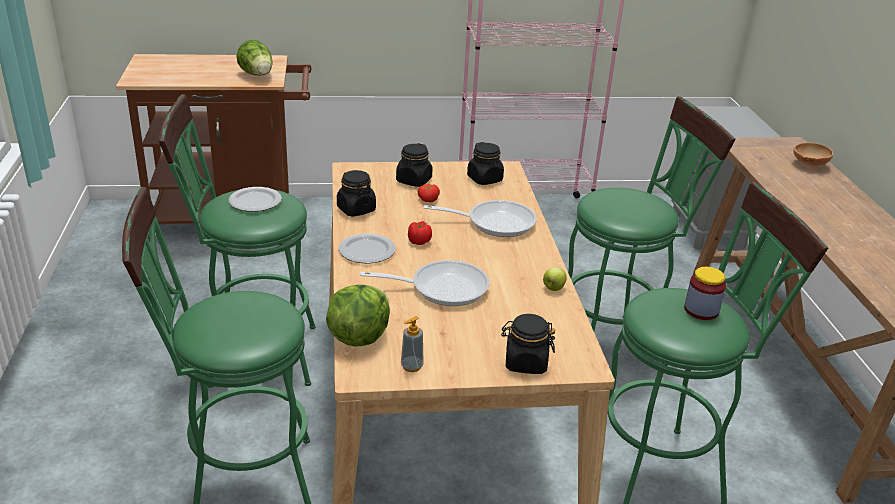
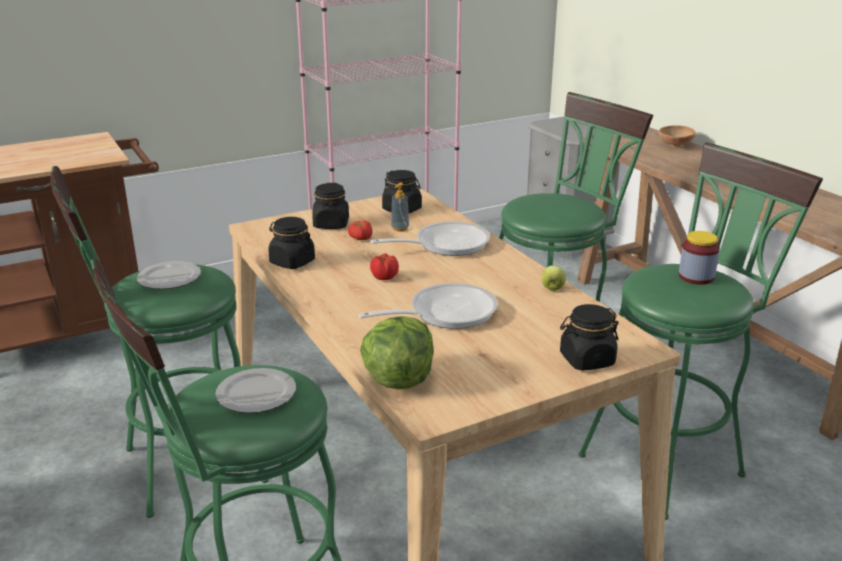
camera: 20 degrees left, 5 degrees down
lettuce [237,40,273,76] -> none
plate [338,233,396,264] -> plate moved to [215,368,296,413]
soap dispenser [401,316,424,372] -> soap dispenser moved to [391,182,409,232]

